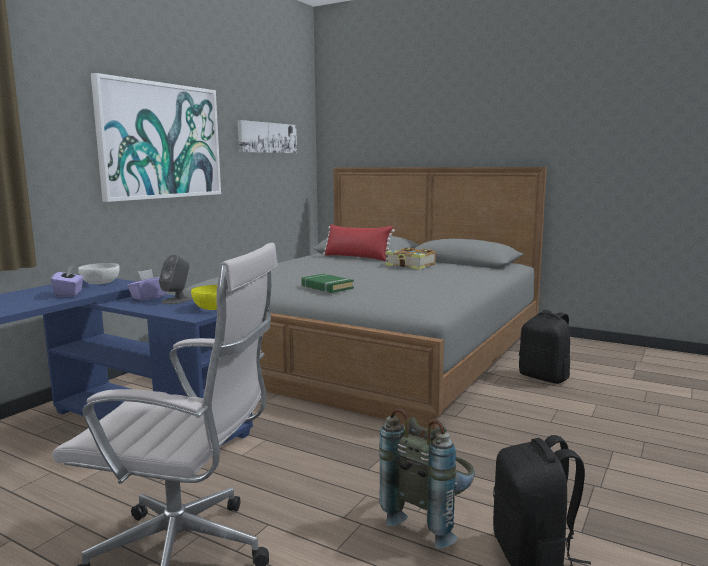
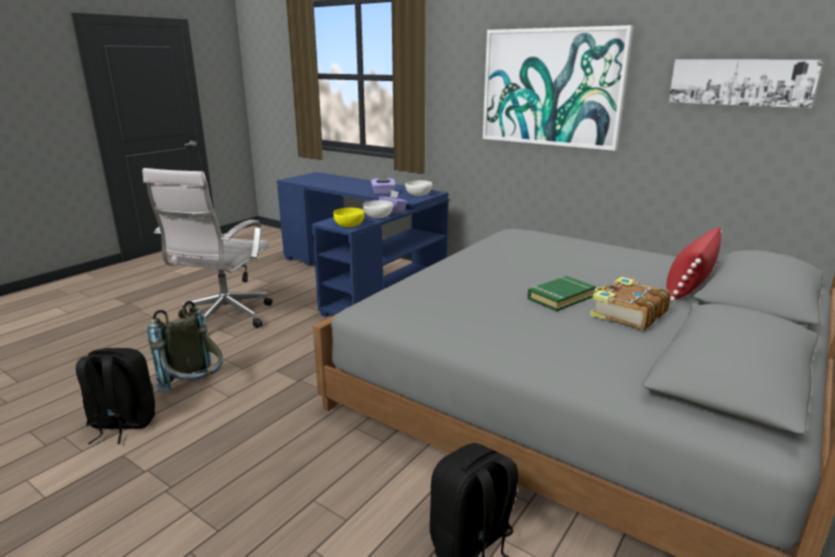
camera: 95 degrees right, 10 degrees up
grey speaker [159,254,192,305] -> white bowl [363,200,393,218]
green book [301,274,354,293] -> green book moved to [527,276,596,311]

